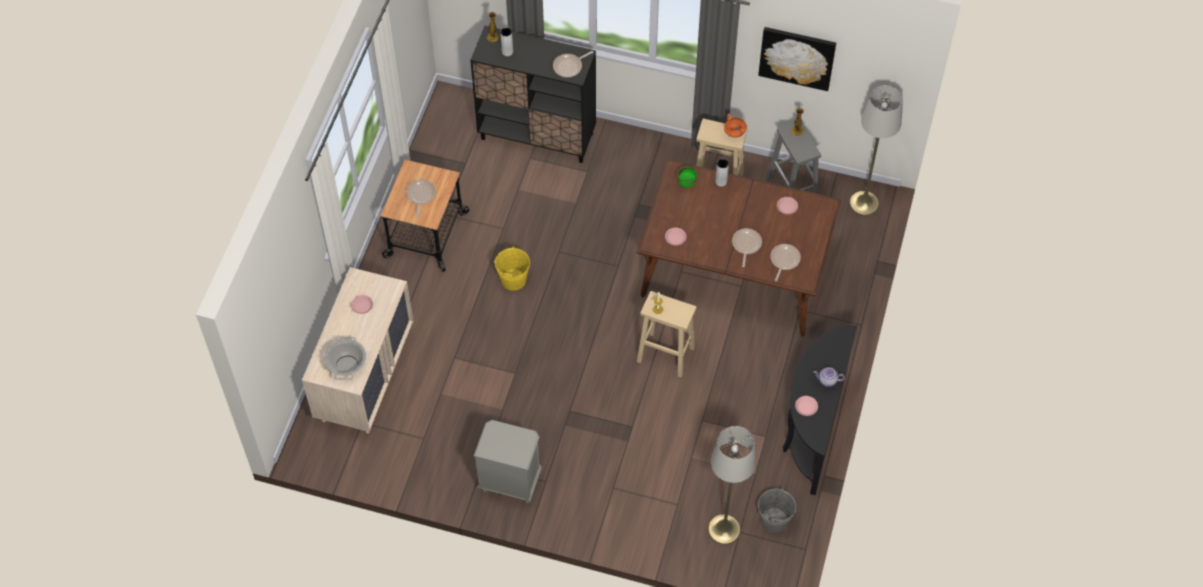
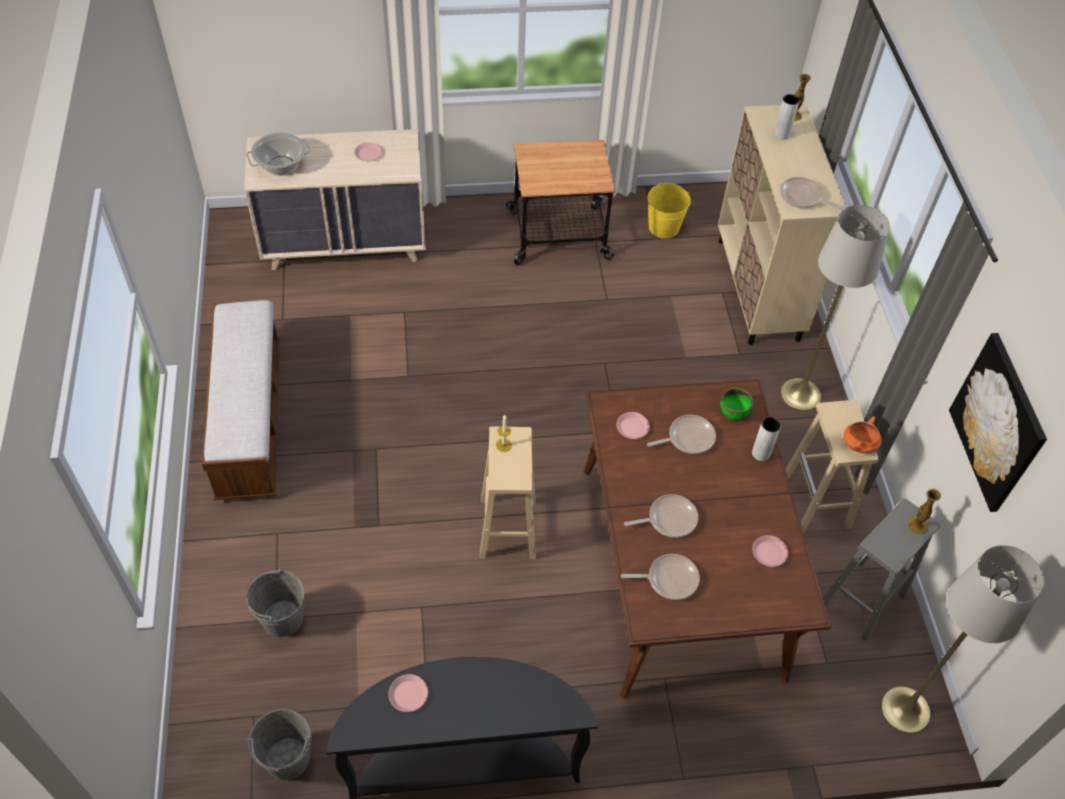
camera: 65 degrees right, 5 degrees down
frying pan [406,180,436,217] -> frying pan moved to [647,415,716,454]
black cabinet [470,26,596,163] -> beige cabinet [718,104,847,345]
grey nightstand [473,420,542,504] -> bench [202,300,280,500]
yellow bucket [494,247,530,291] -> yellow bucket moved to [647,183,691,239]
grey floor lamp [708,426,756,545] -> grey floor lamp moved to [780,205,890,412]
teapot [813,367,845,387] -> none
none -> grey bucket [245,568,304,637]

